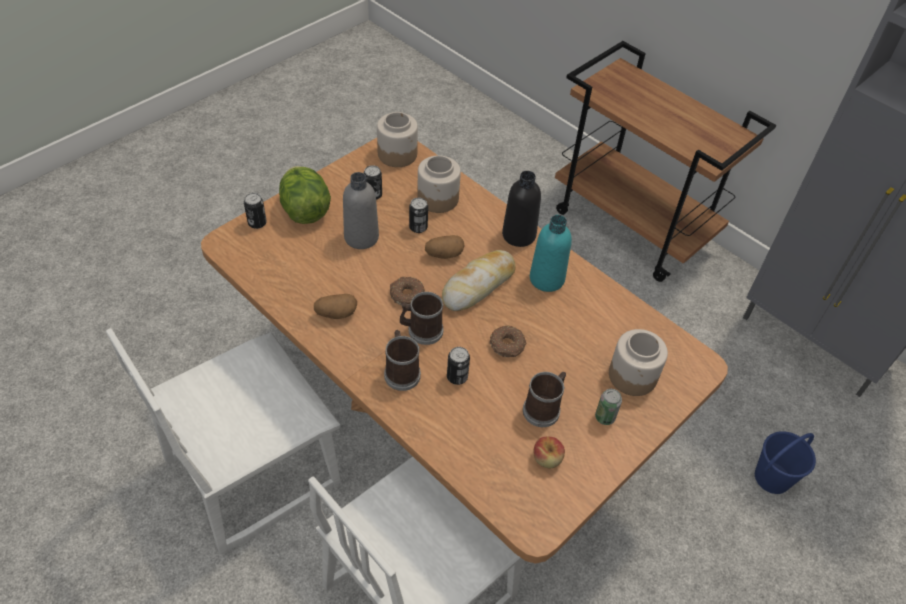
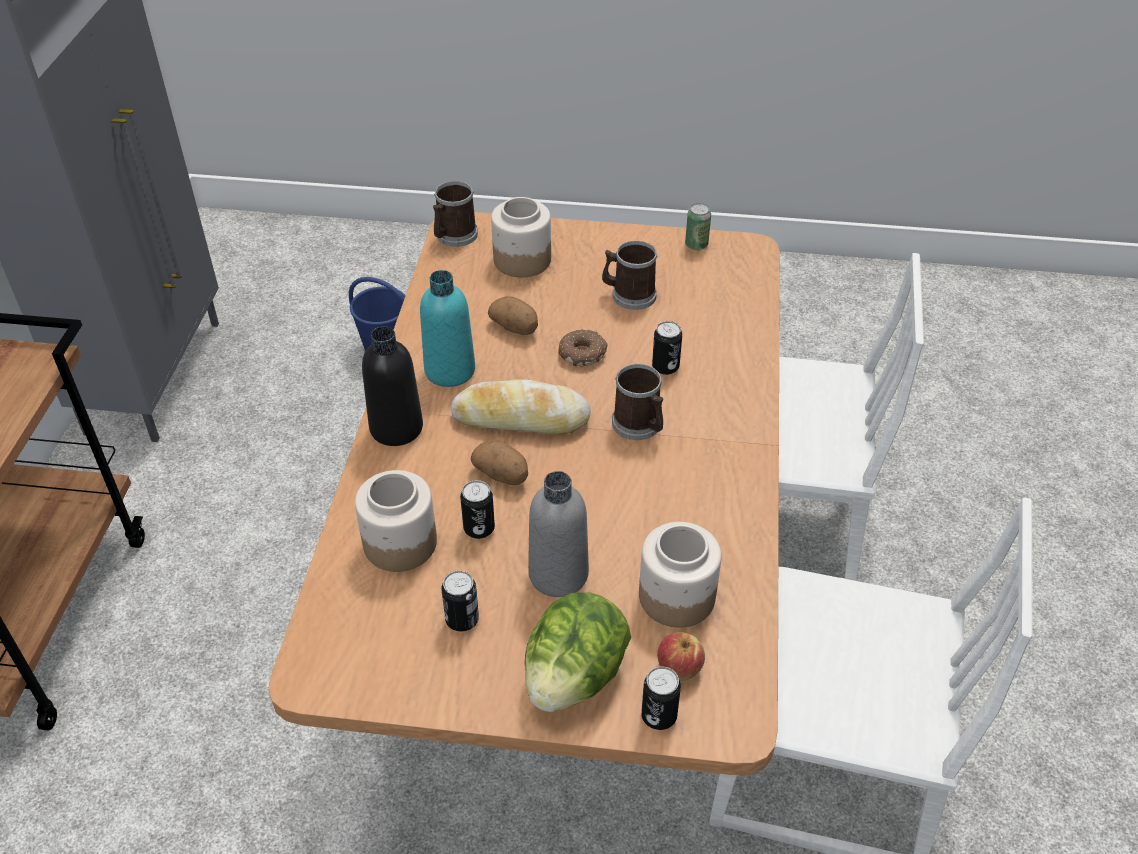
camera: 125 degrees left, 5 degrees down
potato [314,294,357,319] -> potato moved to [488,296,538,335]
jar [377,112,418,167] -> jar moved to [639,522,722,628]
mug [384,330,421,391] -> mug moved to [433,181,478,247]
donut [390,277,425,305] -> none
apple [533,437,565,468] -> apple moved to [657,632,705,681]
can [595,389,622,425] -> can moved to [685,203,711,250]

